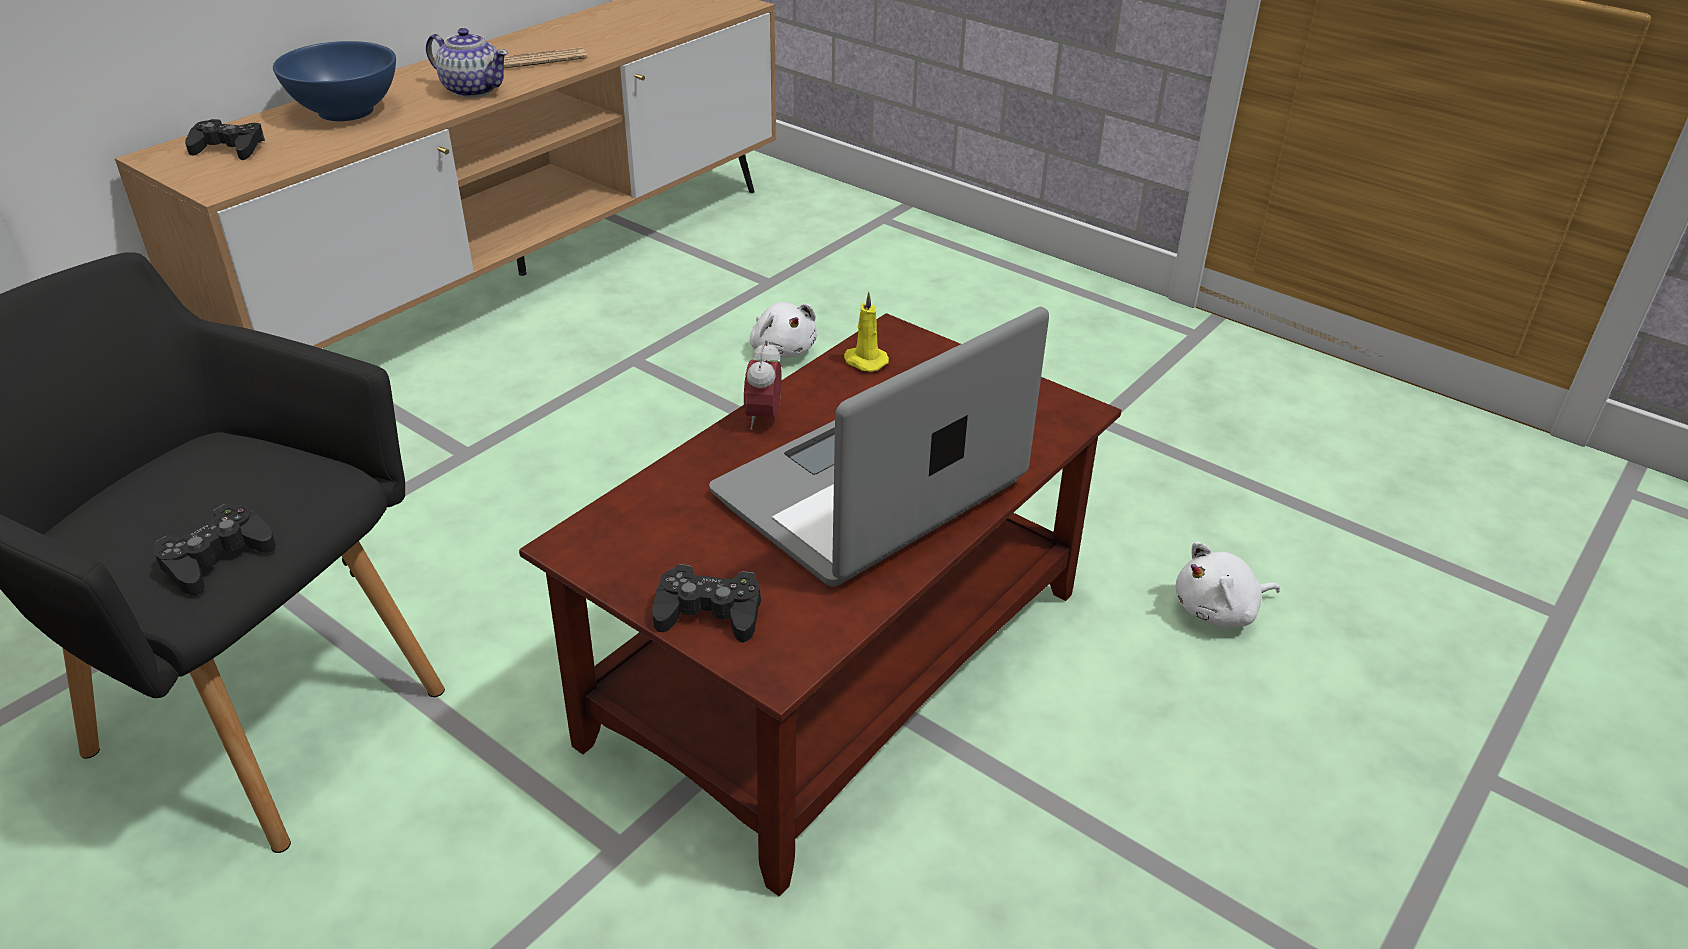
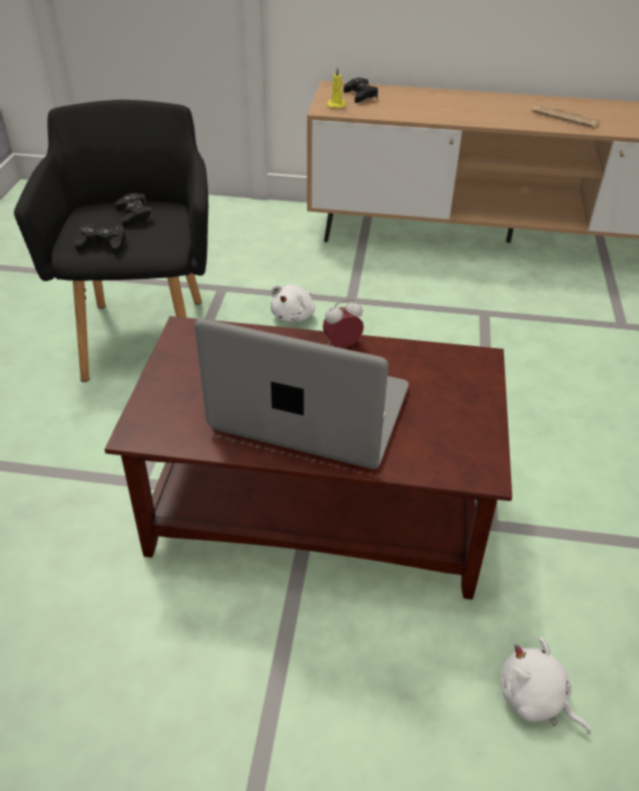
camera: 60 degrees right, 5 degrees up
blue bowl [273,41,396,121] -> none
teapot [426,28,508,98] -> none
black game controller [652,564,761,642] -> black game controller moved to [115,193,153,227]
white plush toy [750,302,817,358] -> white plush toy moved to [270,285,315,322]
yellow candle [844,292,889,372] -> yellow candle moved to [327,67,346,108]

